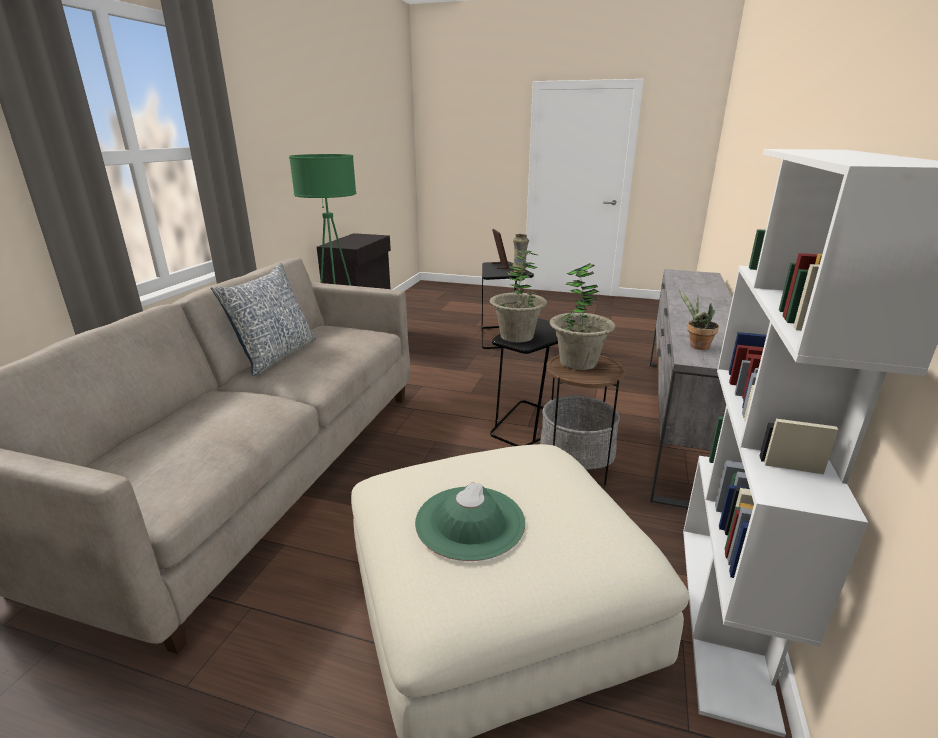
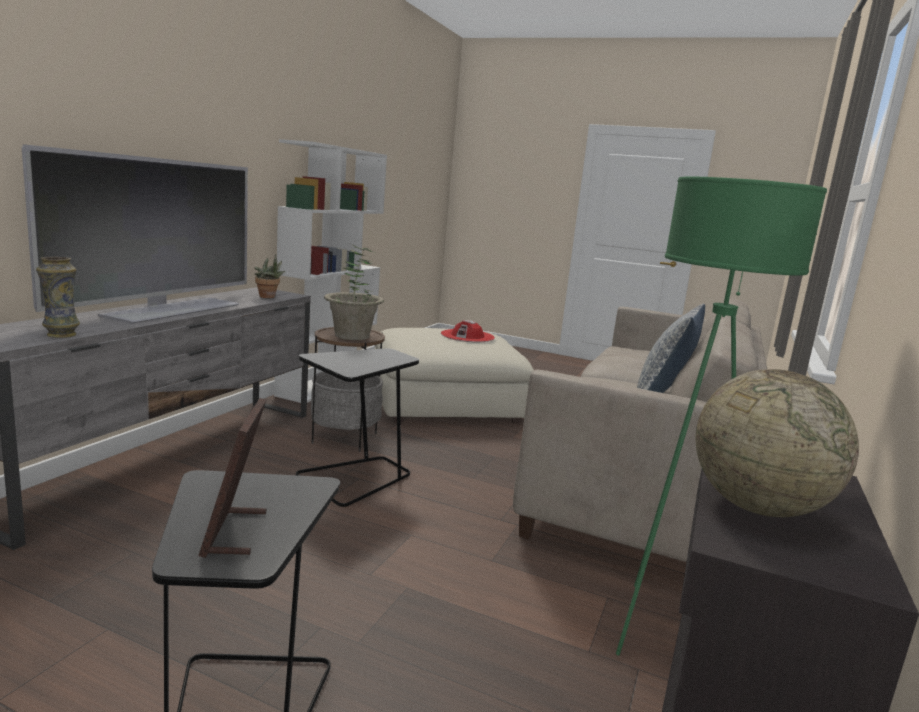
camera: 175 degrees left, 10 degrees down
green hat [415,482,525,561] -> red hat [441,320,495,342]
potted plant [490,249,547,343] -> none
vase [512,234,529,273] -> vase moved to [36,257,80,338]
none -> television [22,144,248,324]
none -> globe [696,369,859,517]

